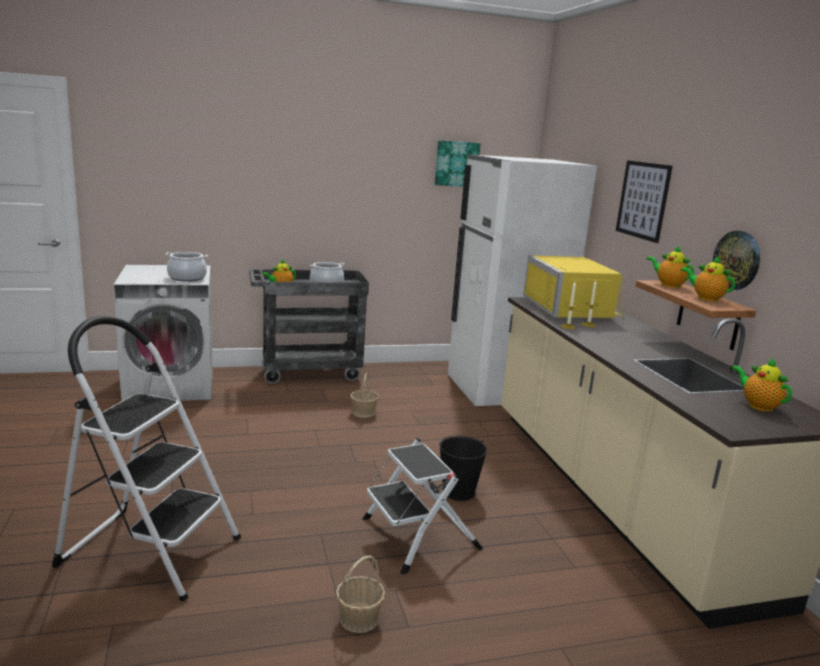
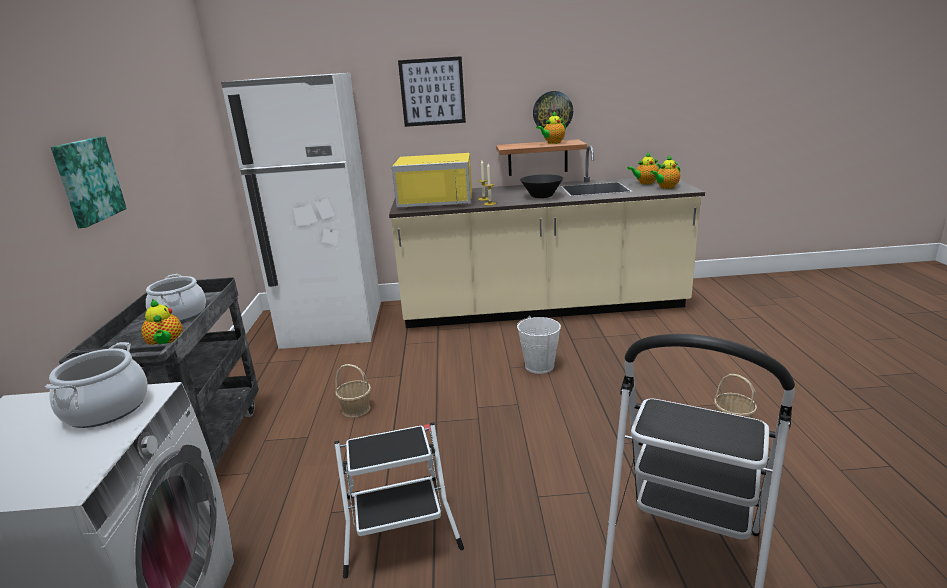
camera: 75 degrees left, 5 degrees up
step ladder [362,438,483,574] -> step ladder moved to [335,422,464,579]
picture [435,140,480,187] -> picture moved to [51,136,127,228]
black bucket [439,435,487,501] -> white bucket [517,316,561,374]
teapot [647,246,694,288] -> teapot moved to [650,155,680,189]
none -> black bowl [520,174,563,198]

